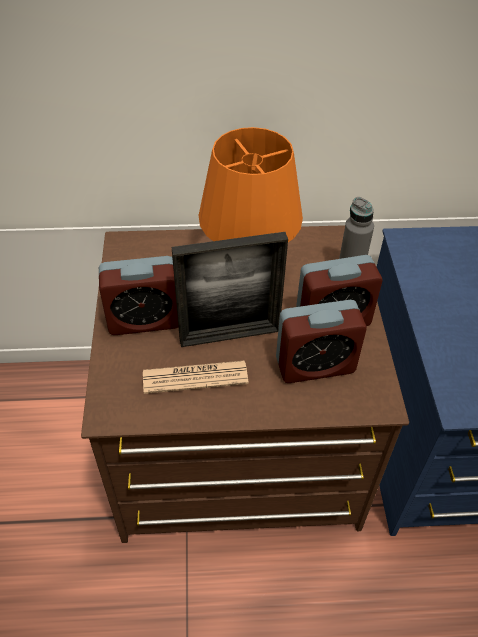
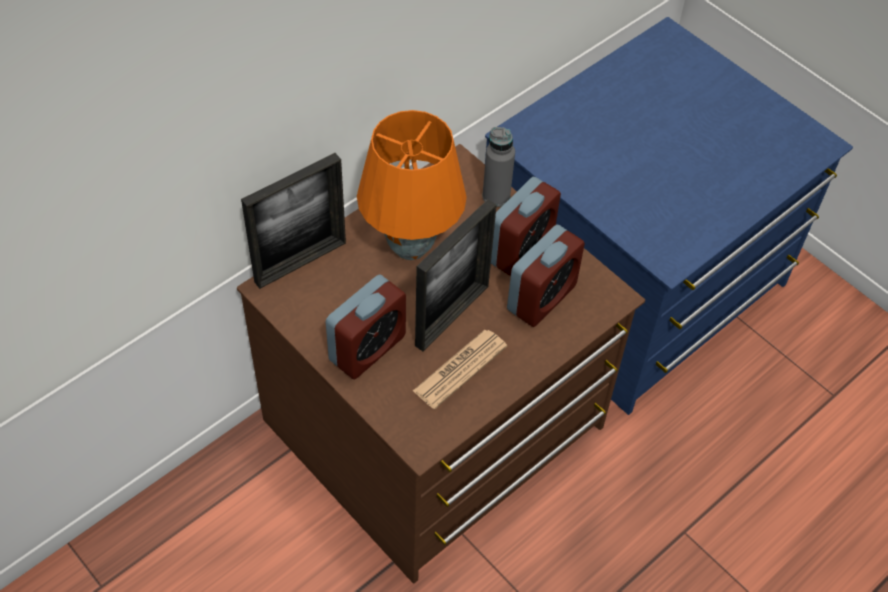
camera: 40 degrees left, 5 degrees up
none -> picture frame [241,153,346,289]

